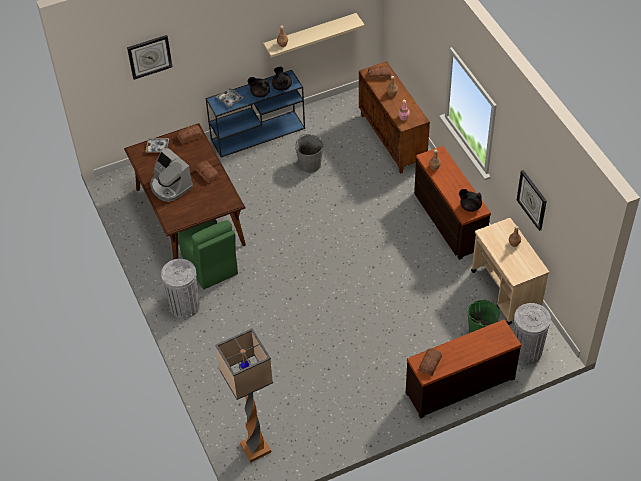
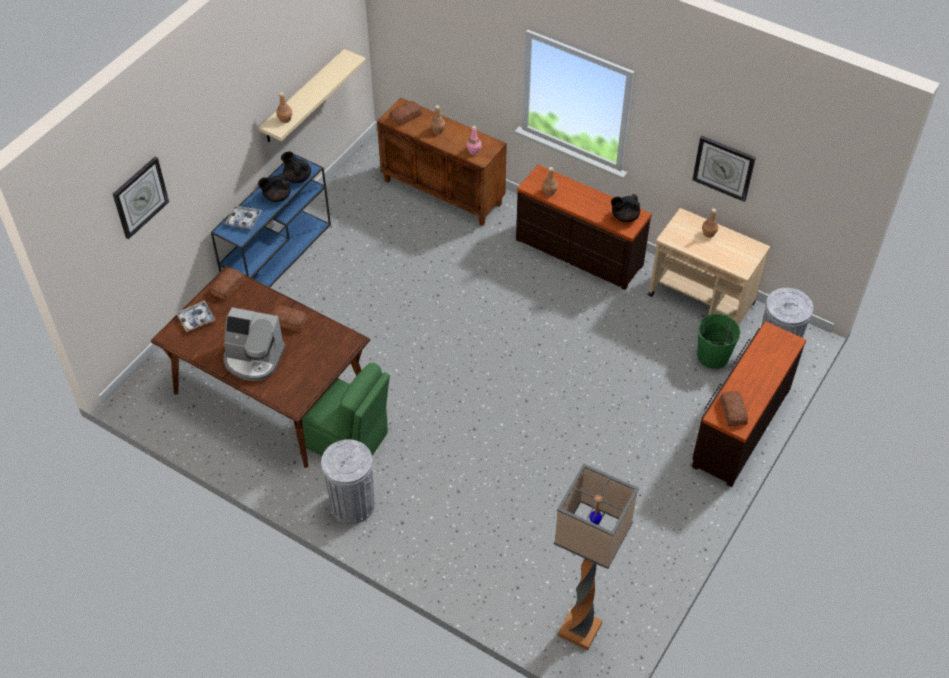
camera: 35 degrees left, 0 degrees up
grey bucket [295,134,324,173] -> none

